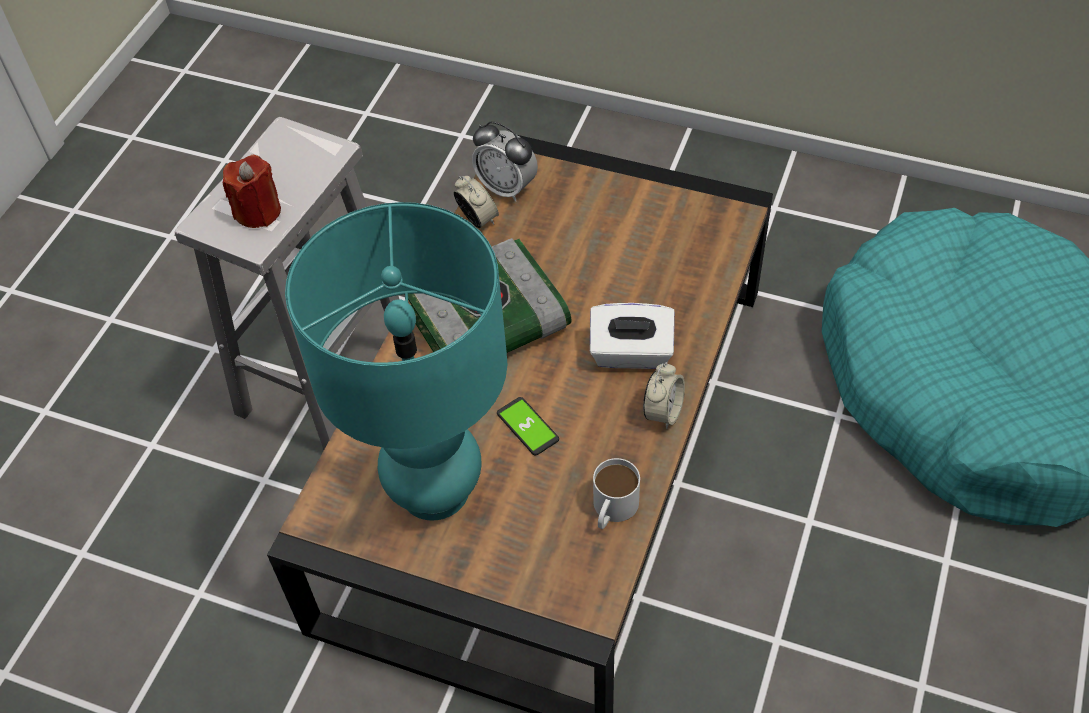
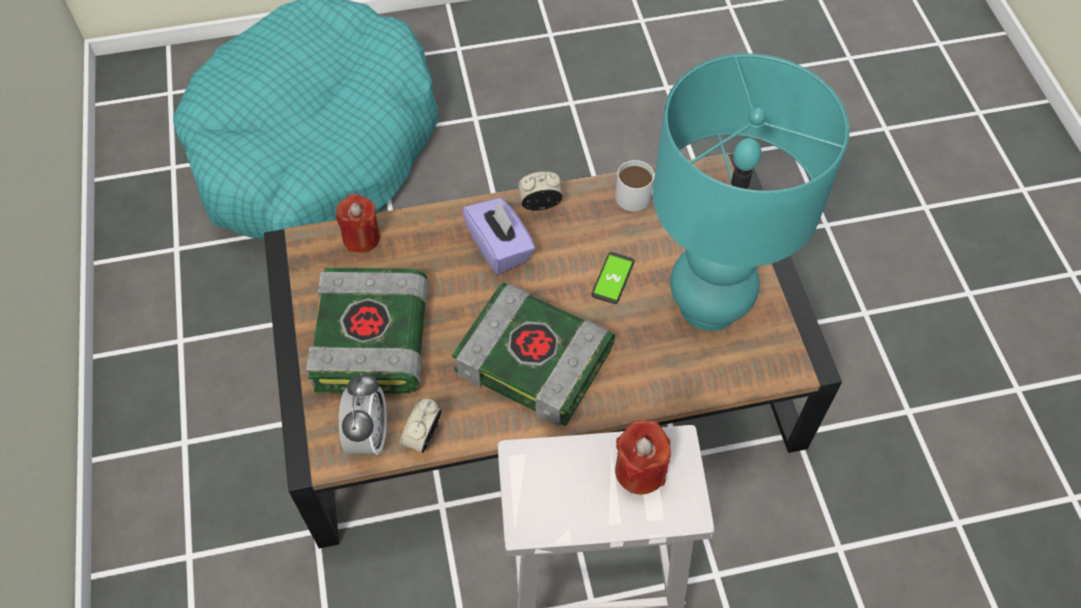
camera: 125 degrees left, 5 degrees up
white tissue box [590,303,675,369] -> purple tissue box [462,198,536,275]
none -> book [306,267,428,394]
none -> red candle [336,194,380,253]

